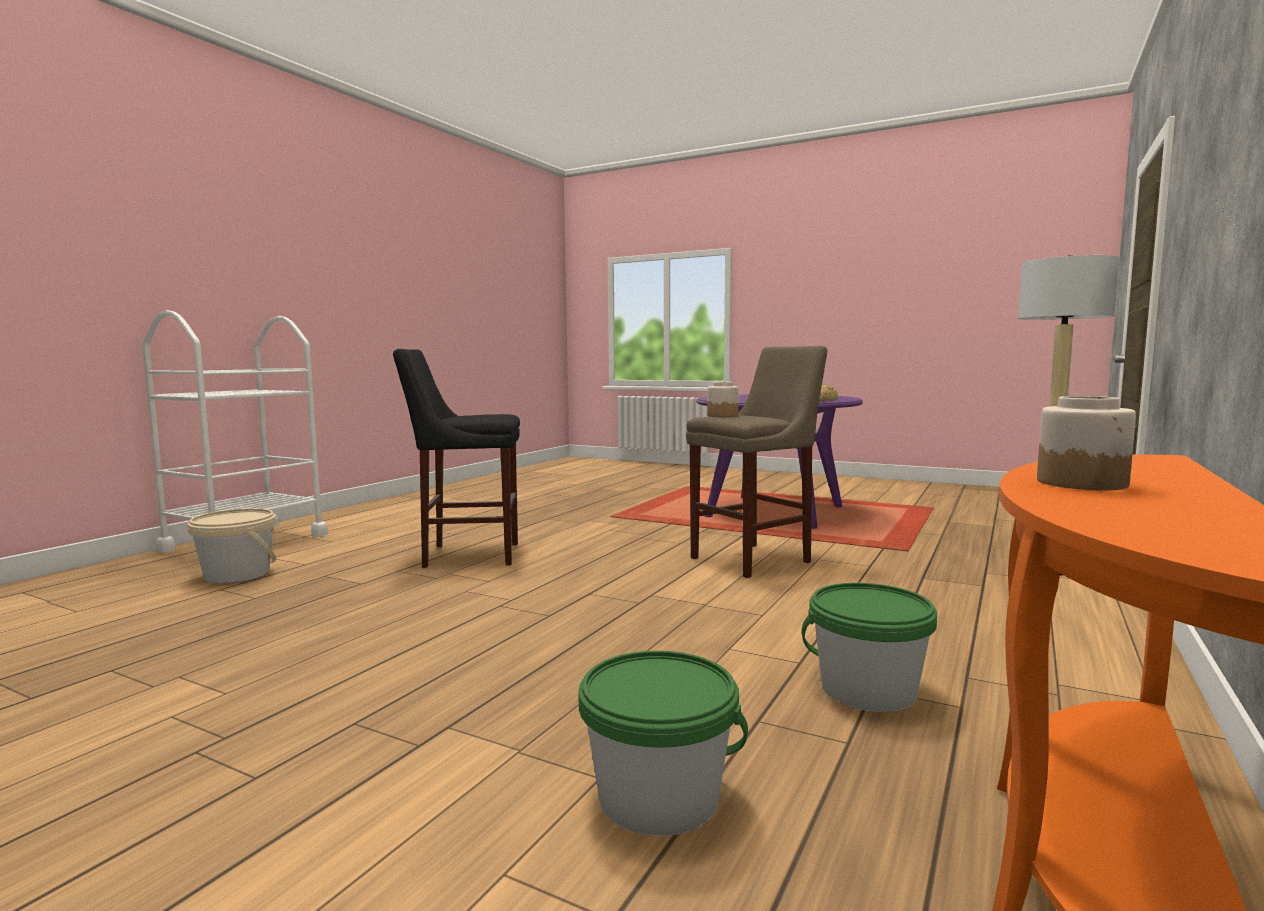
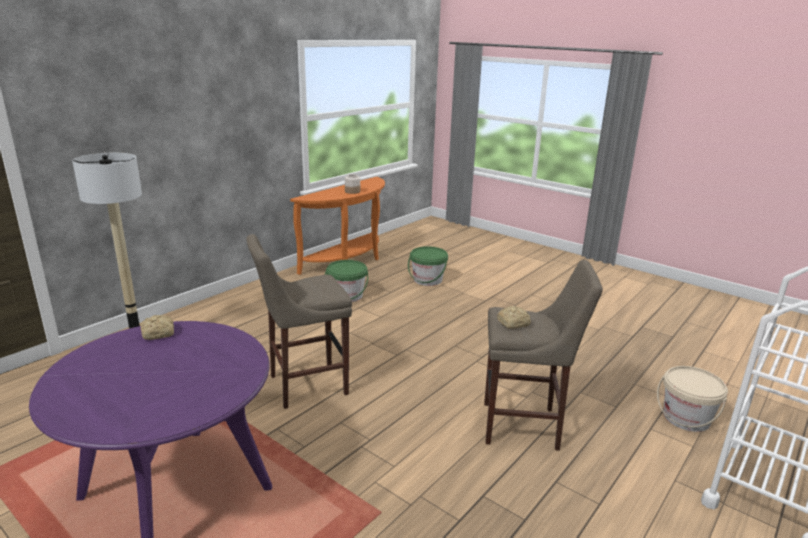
camera: 170 degrees left, 15 degrees up
black stool [393,349,520,568] -> beige stool [484,260,603,451]
jar [707,382,739,417] -> none
none -> bread [497,306,531,329]

